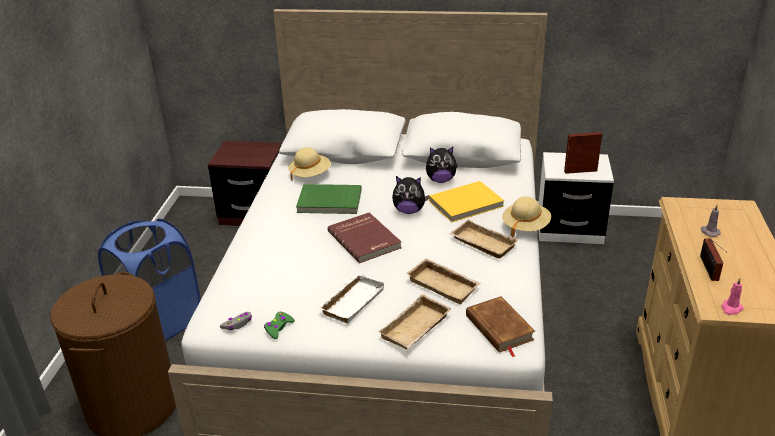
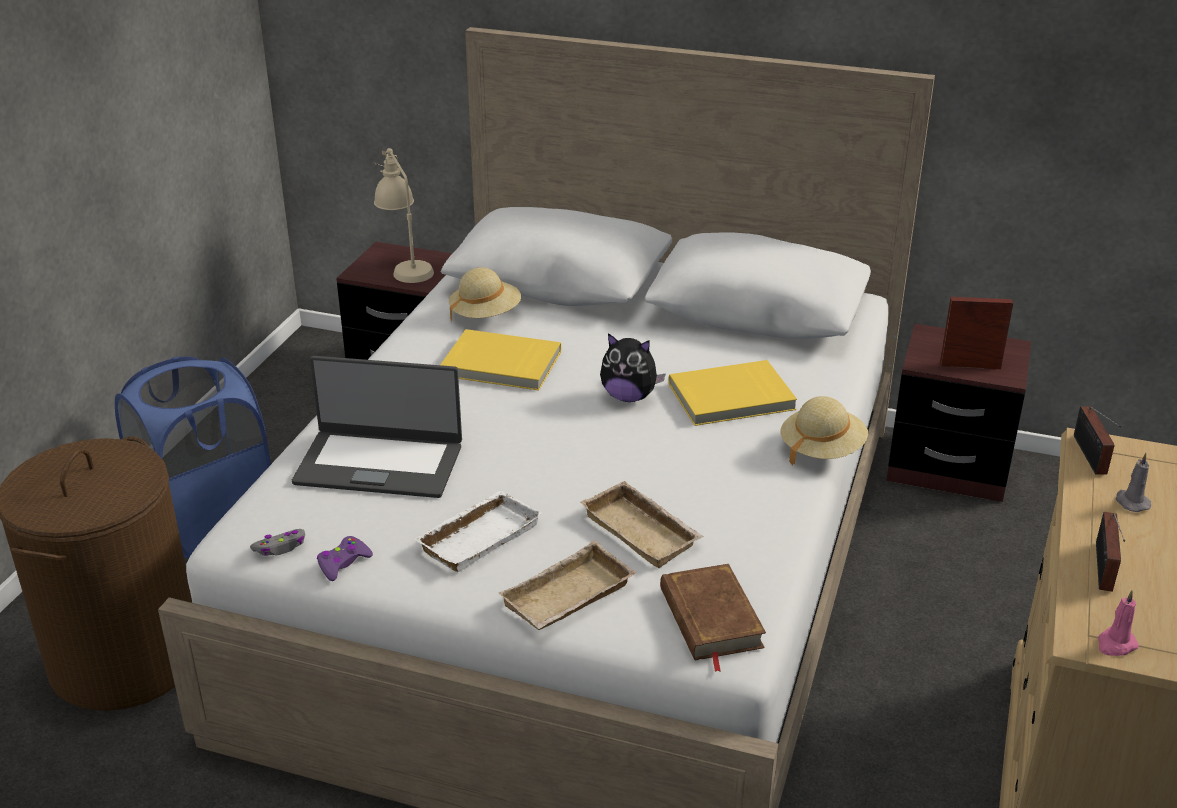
camera: 10 degrees right, 0 degrees up
green game controller [264,311,295,339] -> purple game controller [317,536,373,581]
green book [296,184,362,214] -> yellow book [440,329,561,391]
red book [328,213,402,263] -> none
plush toy [426,147,458,183] -> none
beige tray [449,220,519,258] -> none
white nightstand [539,152,614,244] -> brown nightstand [886,324,1031,502]
none -> laptop [292,356,462,498]
none -> beige table lamp [374,148,434,283]
none -> radio [1074,406,1121,474]

